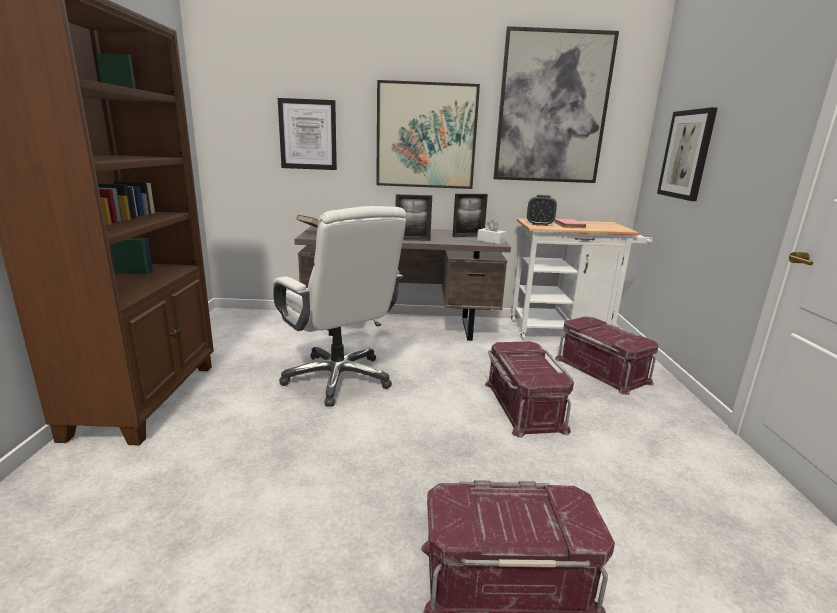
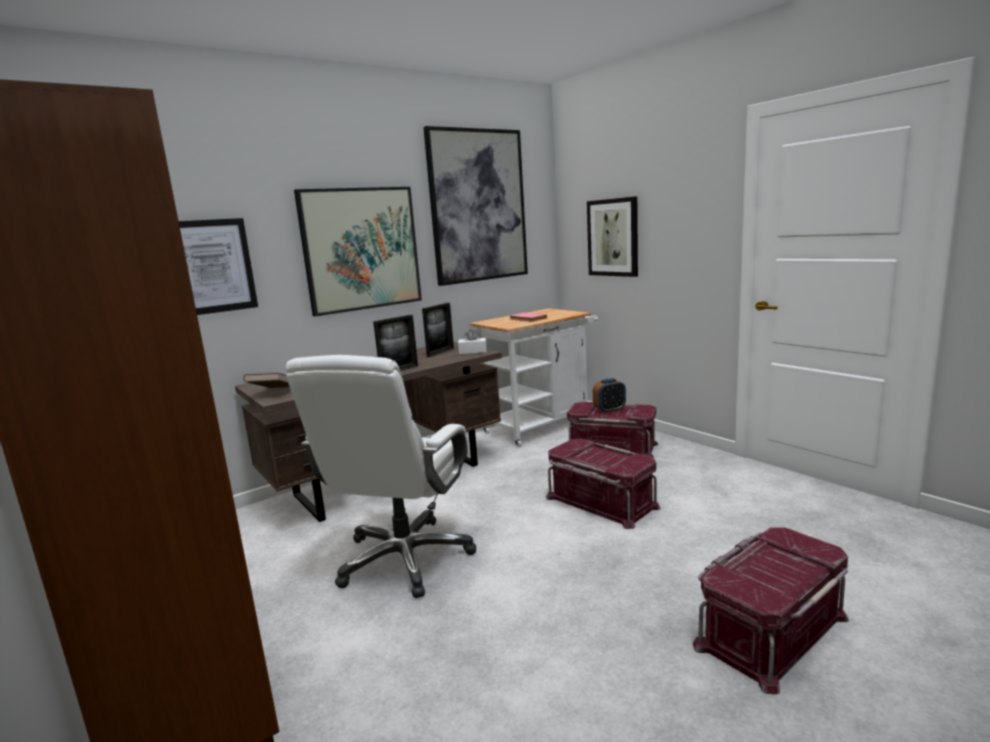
camera: 35 degrees left, 5 degrees down
white office chair [272,206,406,407] -> white office chair turned 90 degrees clockwise [286,355,476,598]
alarm clock [527,195,557,226] -> alarm clock moved to [593,378,626,413]

